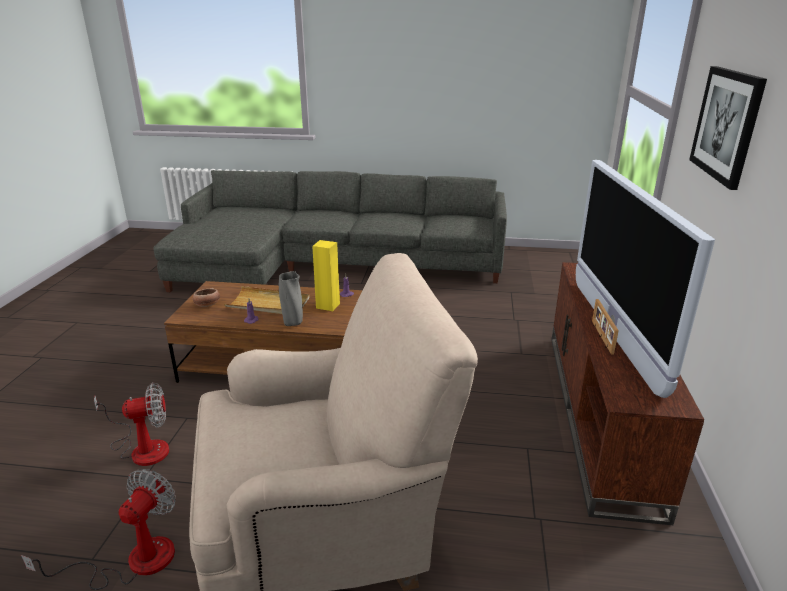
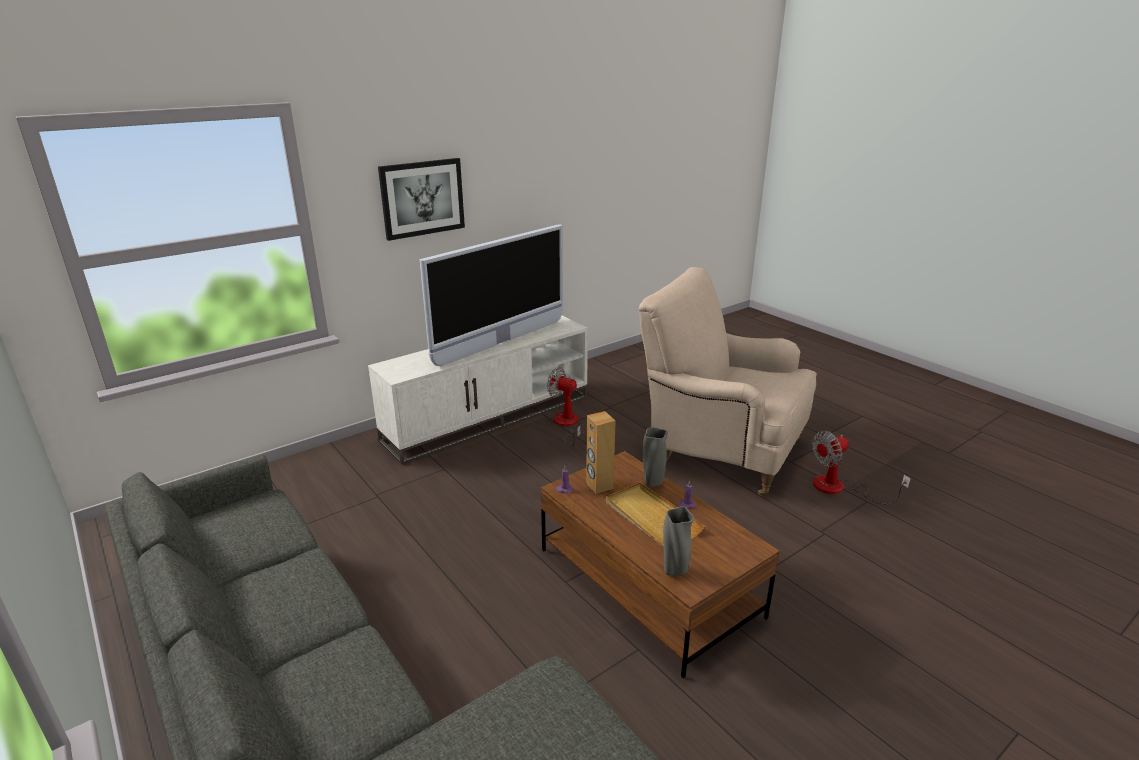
camera: 135 degrees left, 0 degrees up
fan [94,382,169,466] -> fan moved to [547,367,584,447]
bowl [193,288,220,307] -> none
yellow speaker [312,240,340,311] -> brown speaker [586,411,615,494]
brown tv stand [551,262,704,525] -> white tv stand [368,316,588,465]
picture frame [592,299,619,354] -> none
none -> grey vase [663,506,694,576]

